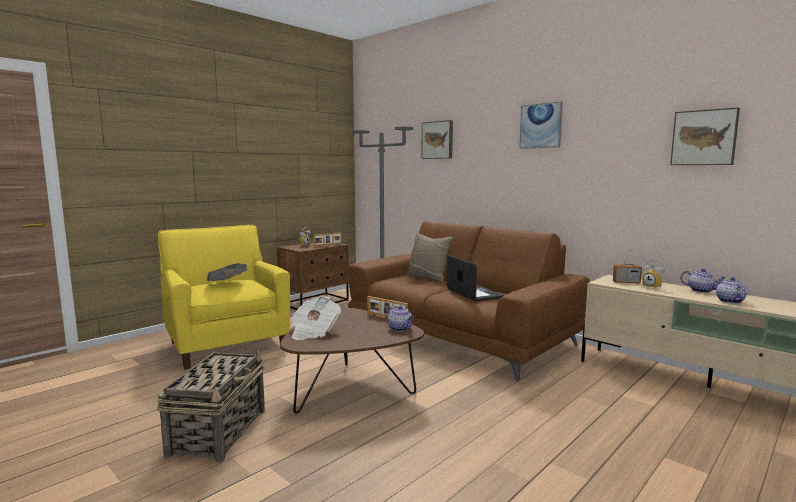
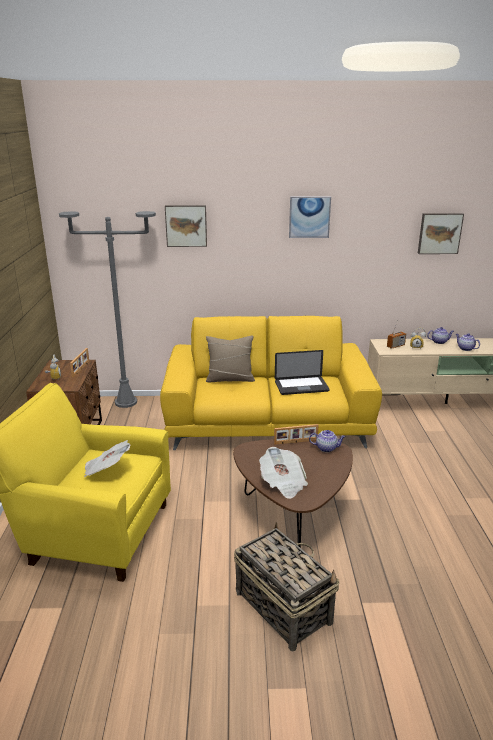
camera: 45 degrees left, 15 degrees up
brown sofa [348,221,590,381] -> yellow sofa [160,316,382,450]
laptop [446,255,504,301] -> laptop turned 150 degrees clockwise [275,350,330,395]

